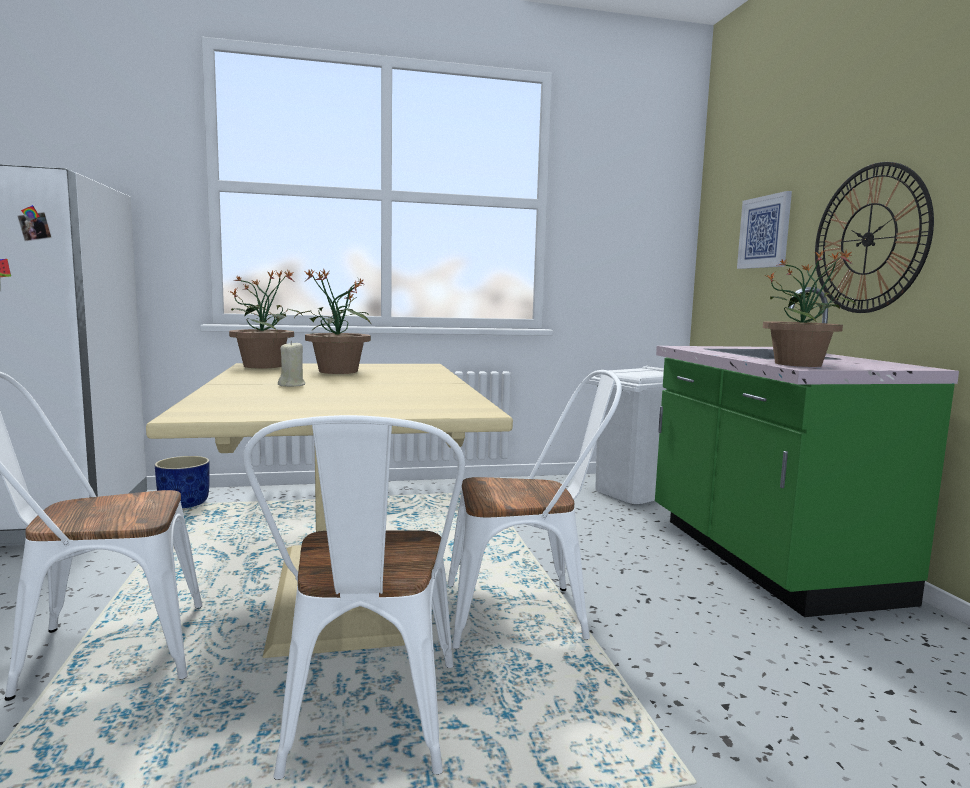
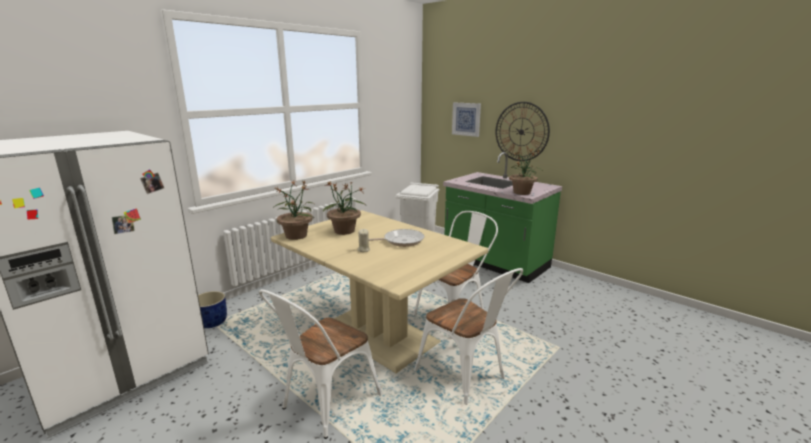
camera: 35 degrees left, 10 degrees up
none -> frying pan [369,229,424,247]

